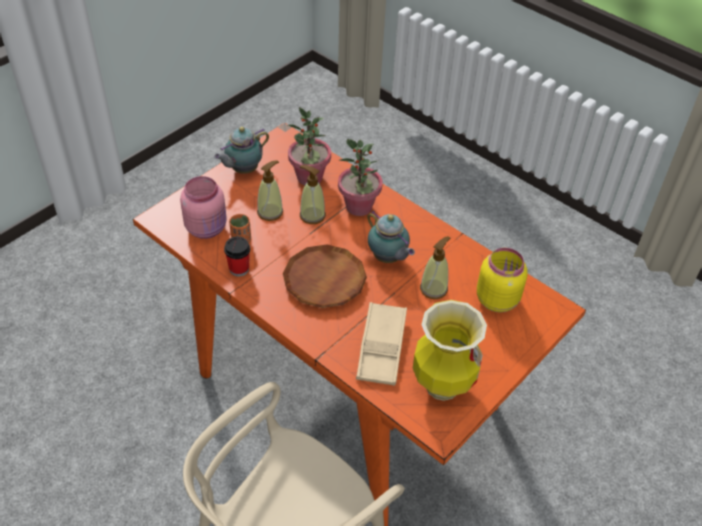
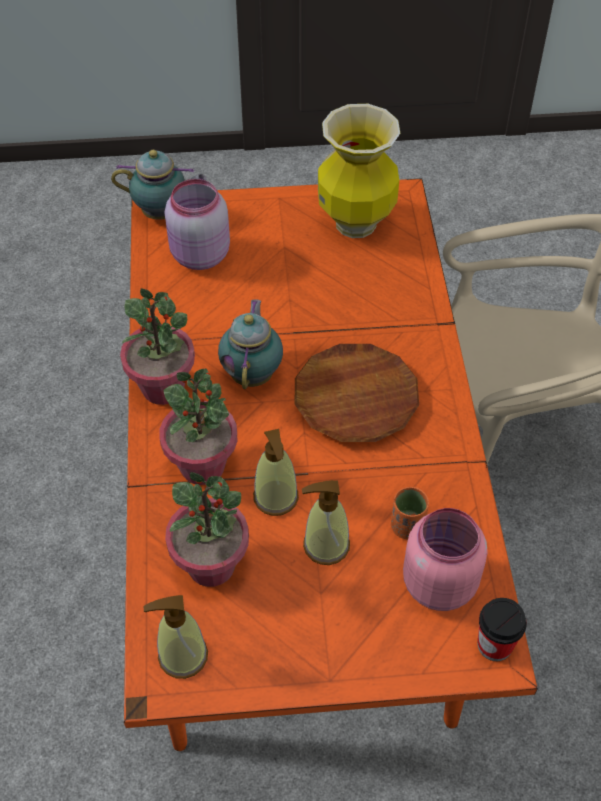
camera: 135 degrees left, 5 degrees up
teapot [214,127,269,174] -> teapot moved to [111,150,206,220]
cup [224,236,250,276] -> cup moved to [478,598,527,661]
beige tray [356,302,407,386] -> none
soap dispenser [420,236,450,299] -> soap dispenser moved to [143,595,208,679]
yellow jar [477,248,528,313] -> pink jar [165,179,230,270]
none -> potted plant [120,288,195,405]

